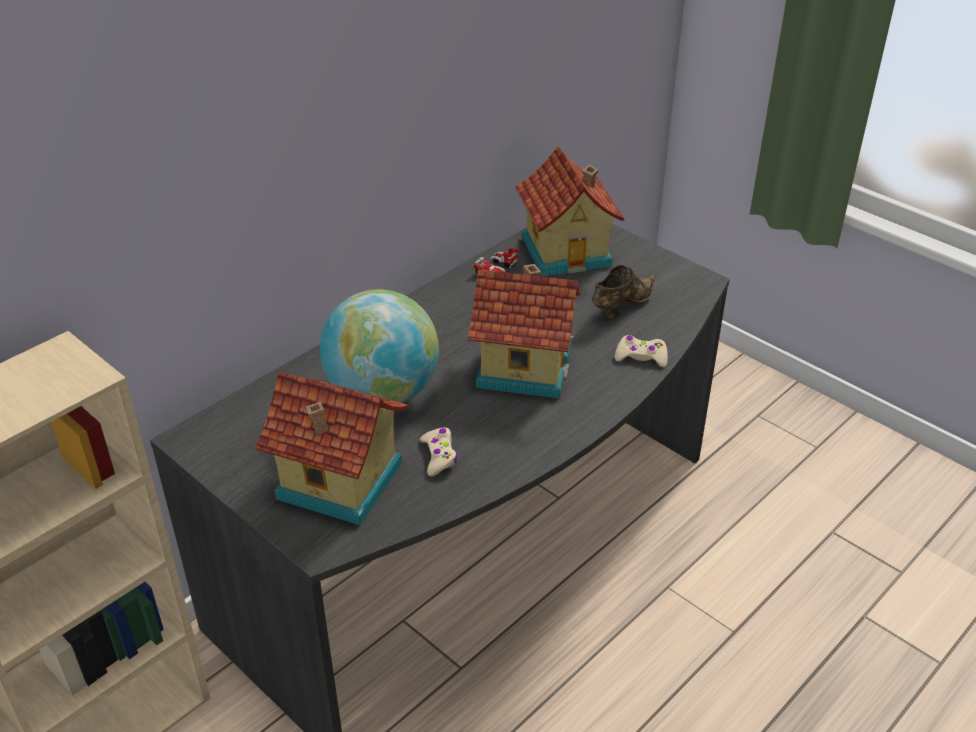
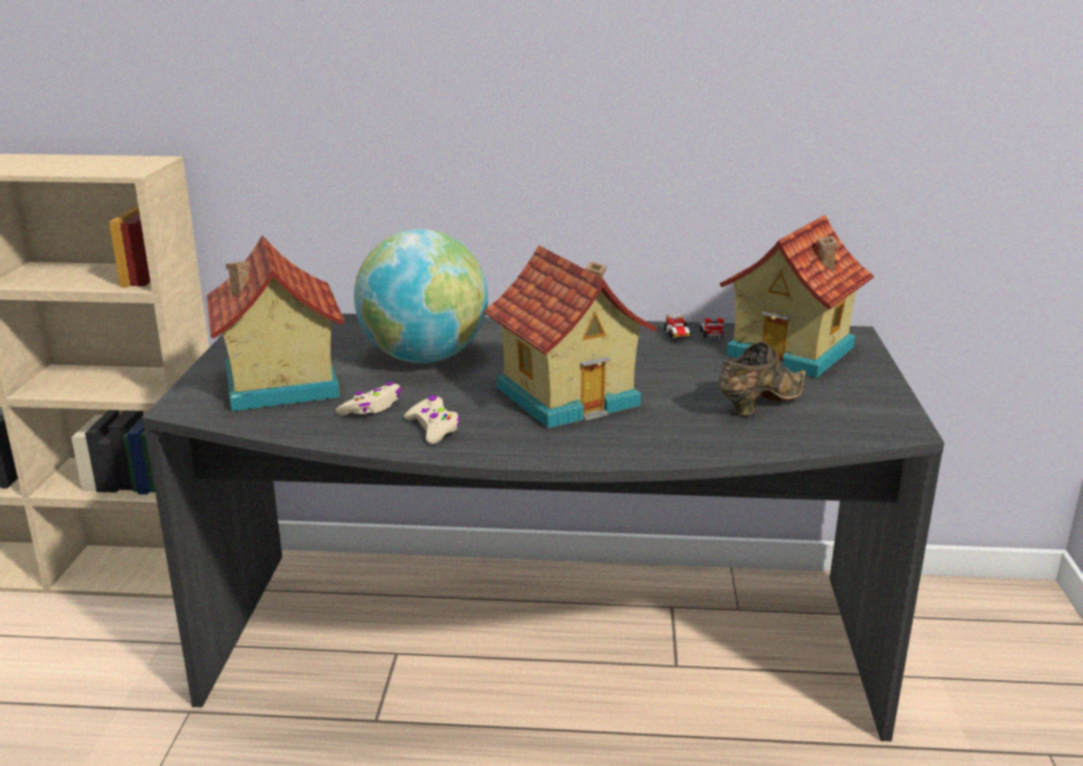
camera: 50 degrees right, 15 degrees down
brown shoe [592,265,655,319] -> brown shoe turned 45 degrees counterclockwise [718,342,806,416]
beige game controller [615,335,668,367] -> beige game controller moved to [404,395,460,444]

